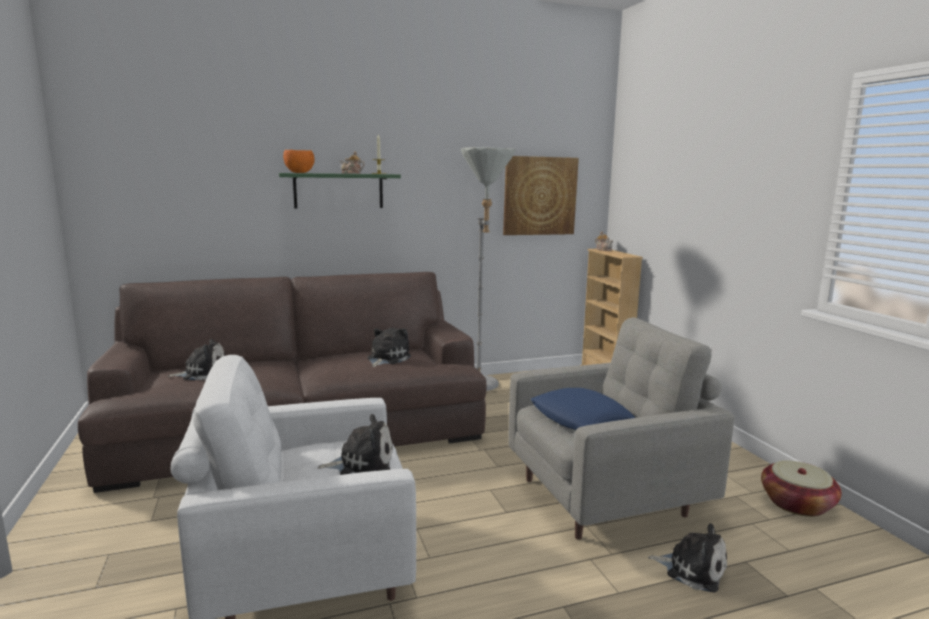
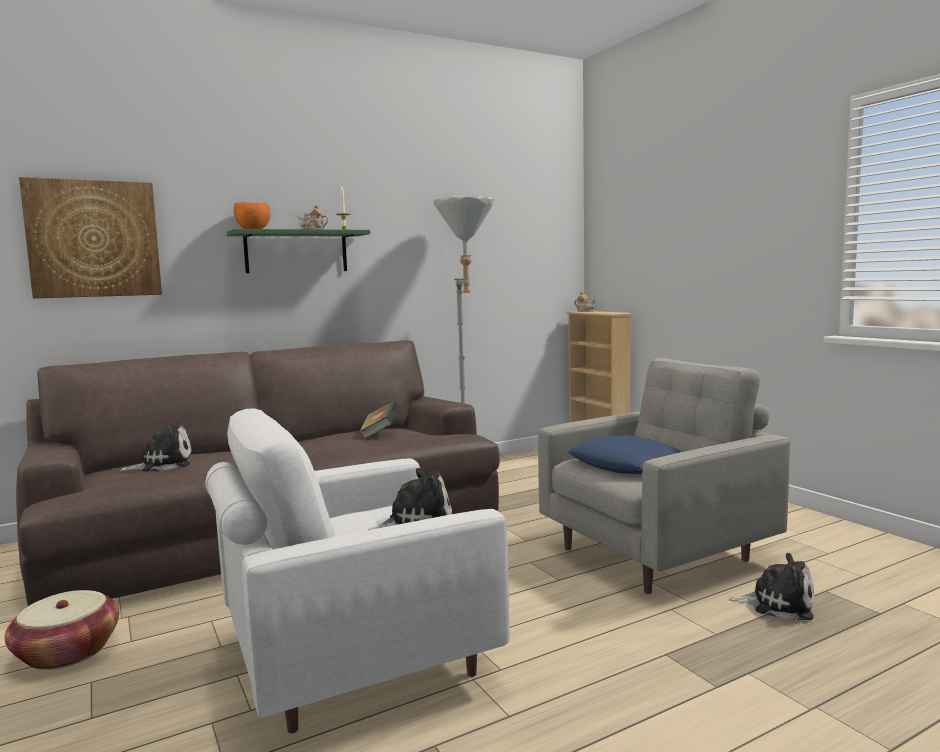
camera: 10 degrees left, 5 degrees down
plush toy [367,328,411,367] -> book [359,401,398,439]
picture [503,156,579,235] -> picture moved to [19,177,162,298]
basket [761,460,842,517] -> basket moved to [5,590,119,670]

